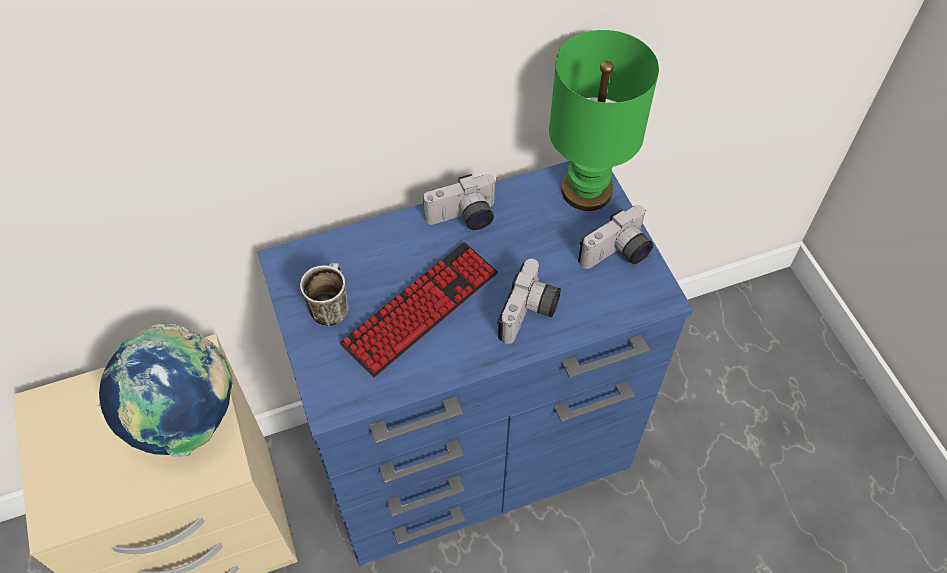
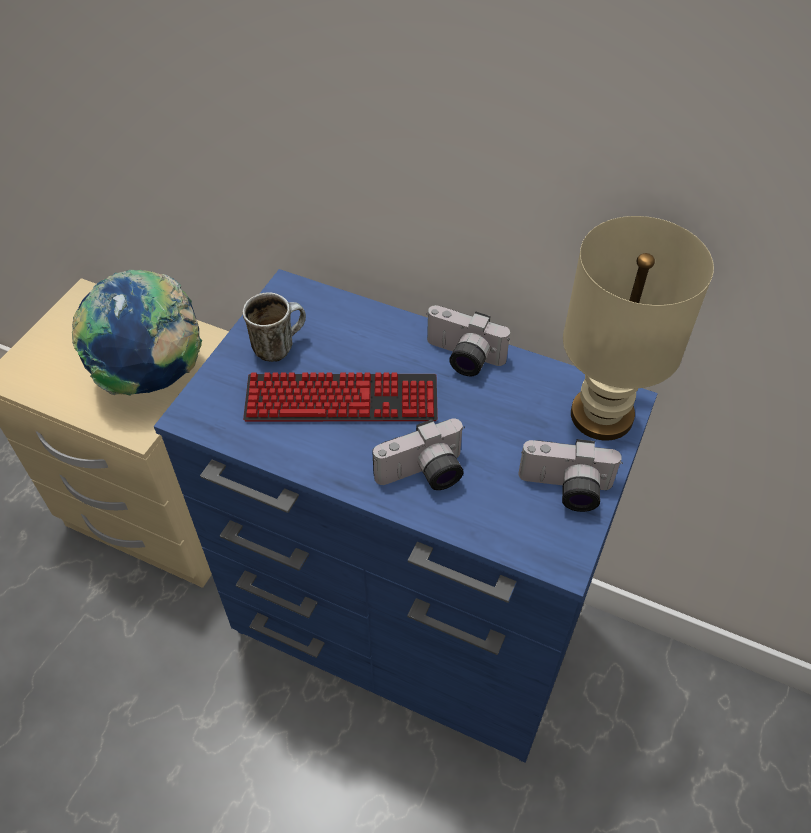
camera: 45 degrees right, 5 degrees down
green table lamp [549,30,659,211] -> beige table lamp [563,216,714,441]

